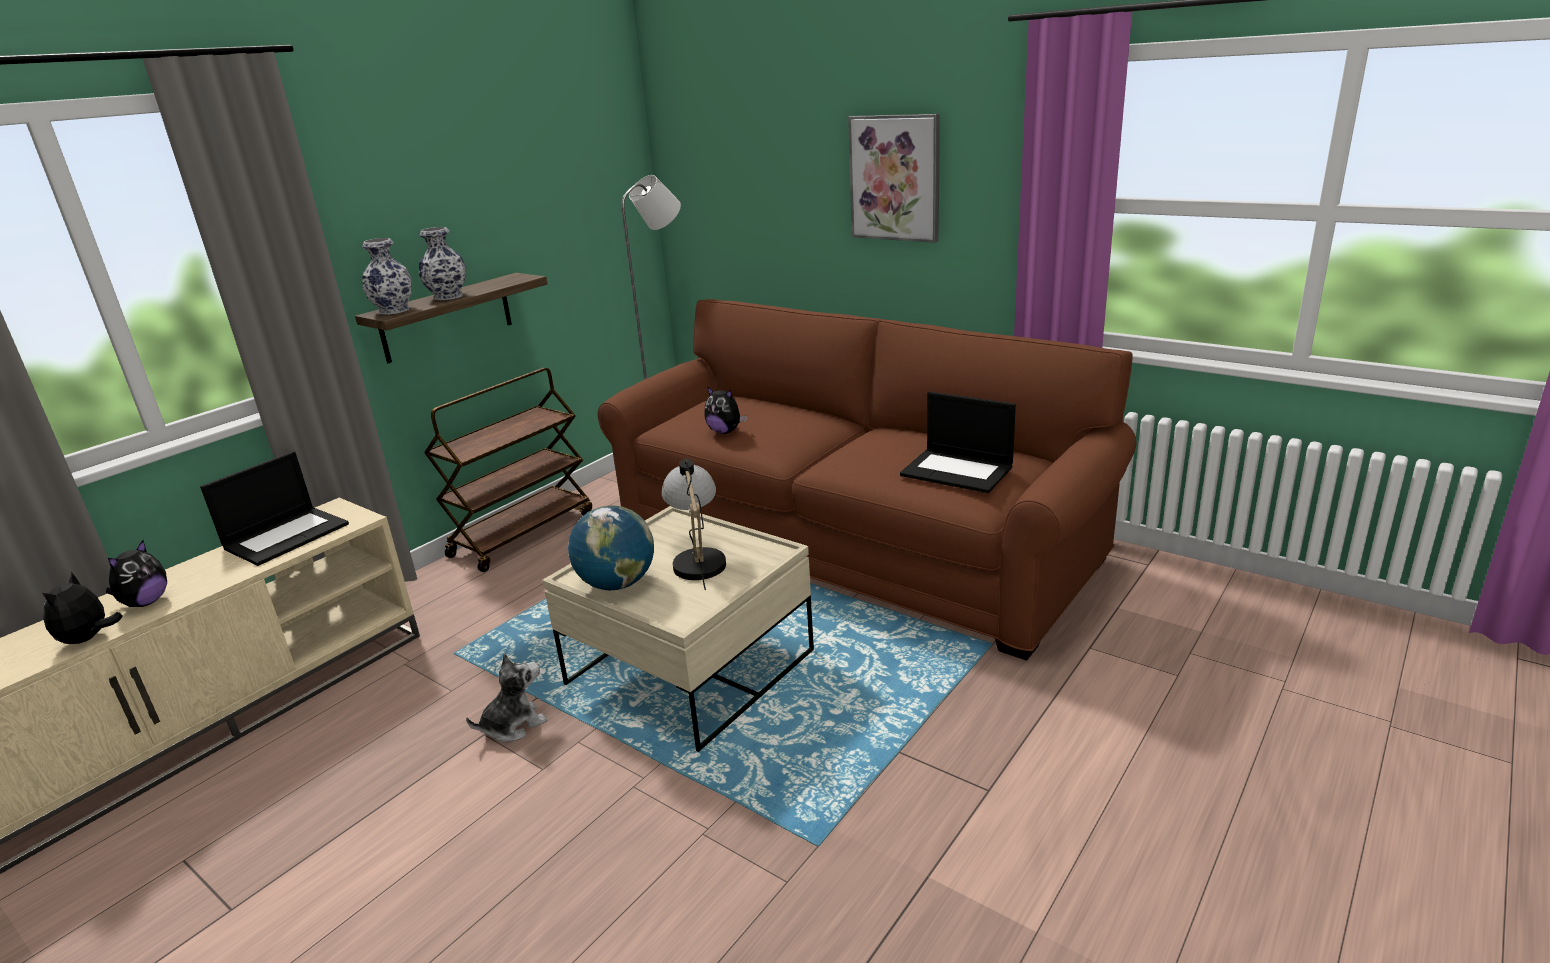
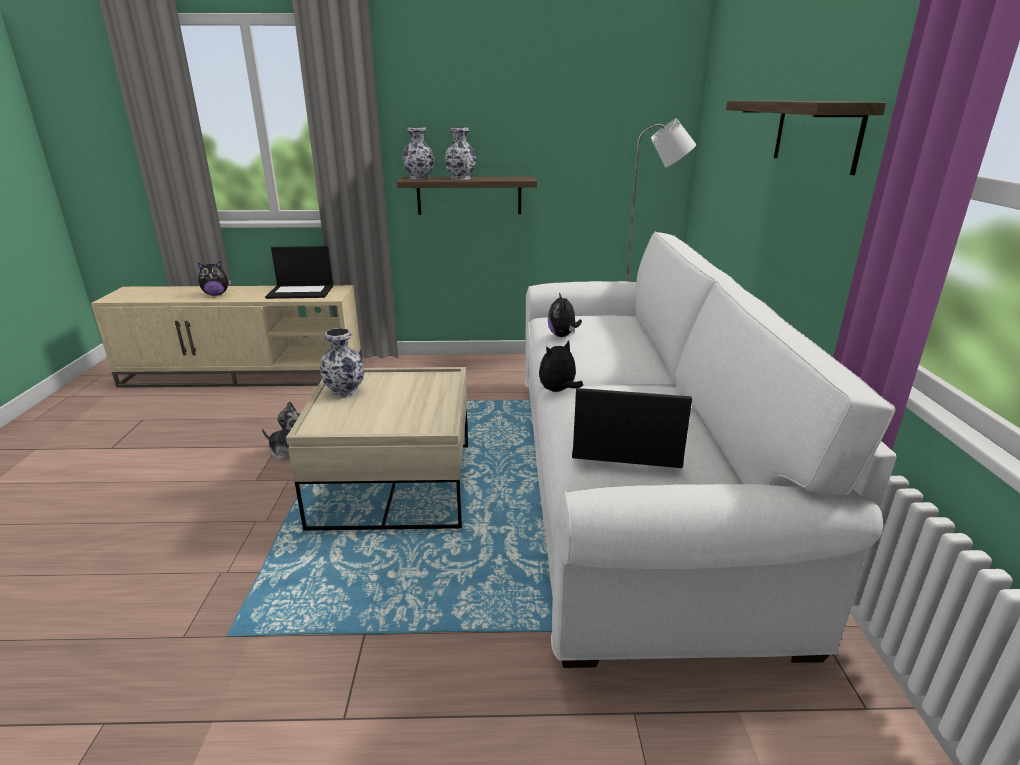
camera: 50 degrees right, 0 degrees up
plush toy [42,572,123,644] -> plush toy moved to [539,340,583,392]
brown cart [424,368,592,572] -> none
globe [568,505,654,590] -> vase [320,328,365,398]
brown sofa [598,299,1136,661] -> white sofa [525,232,897,668]
table lamp [662,459,726,590] -> none
picture [848,114,940,243] -> shelf [726,101,886,175]
laptop [900,391,1016,493] -> laptop turned 105 degrees clockwise [572,388,692,468]

